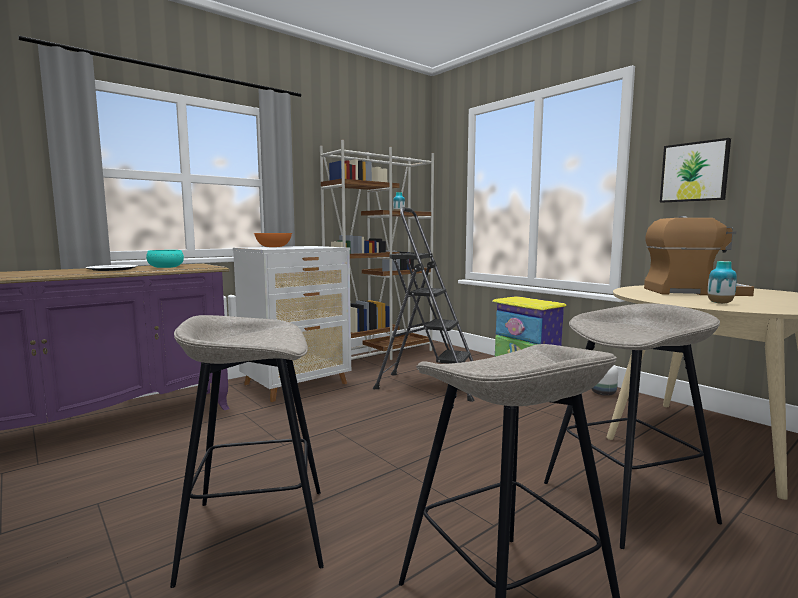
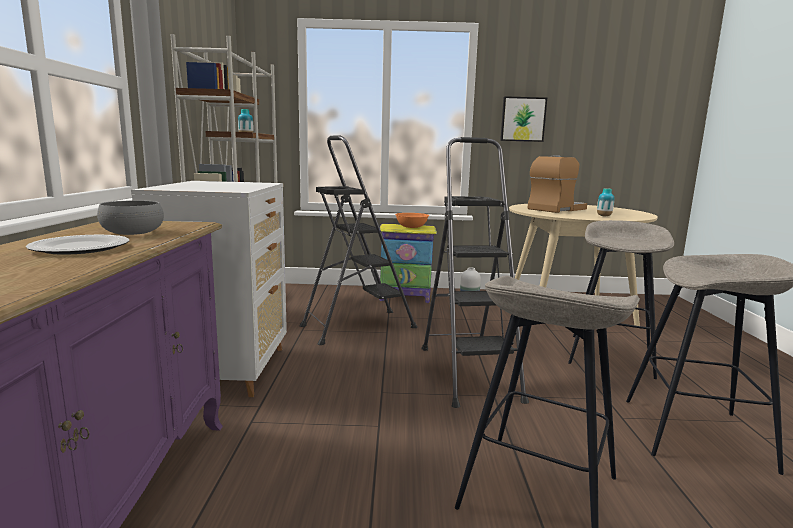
camera: 50 degrees left, 5 degrees up
turquoise bowl [146,250,184,268] -> grey bowl [97,200,164,235]
orange bowl [254,233,292,247] -> orange bowl moved to [395,213,429,228]
none -> step ladder [421,137,529,408]

